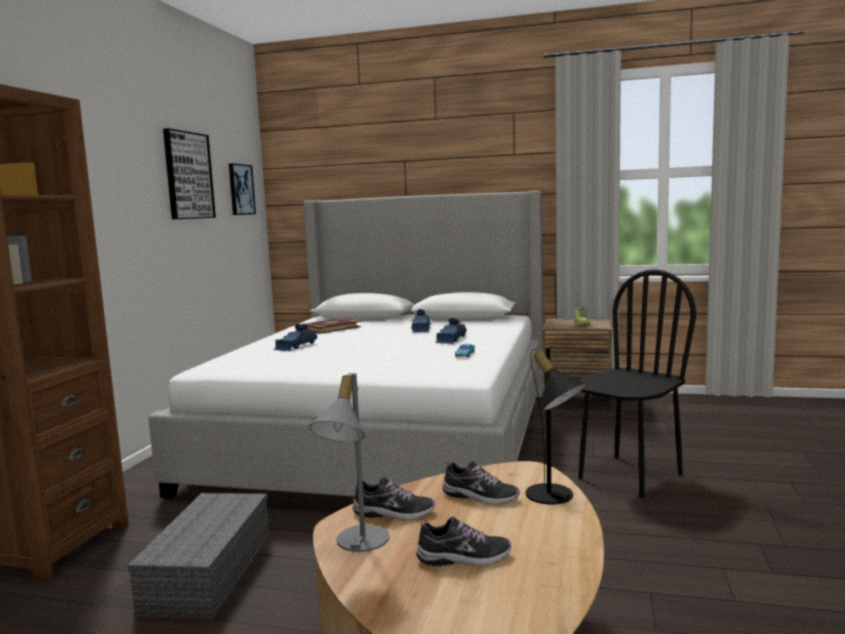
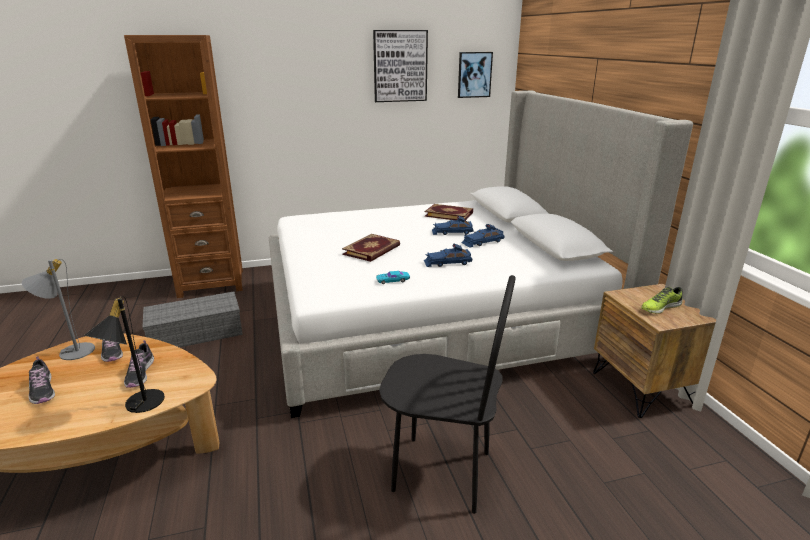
camera: 60 degrees right, 15 degrees up
blue toy car [274,324,317,351] -> blue toy car moved to [432,216,474,235]
none -> book [342,234,400,262]

